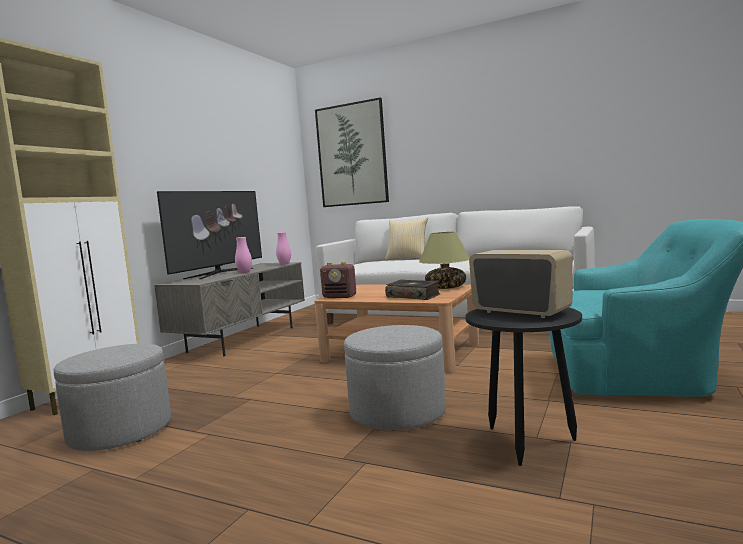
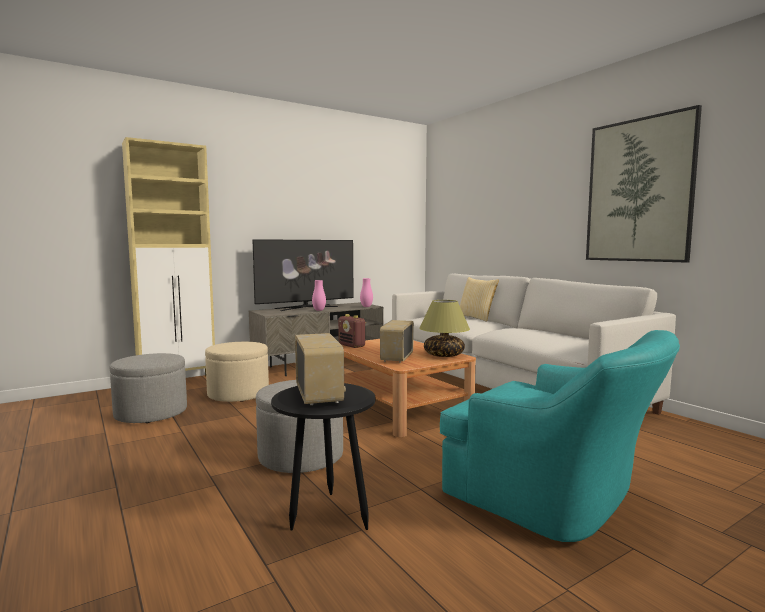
camera: 30 degrees right, 0 degrees up
picture [315,97,389,207] -> picture moved to [586,105,702,263]
book [385,280,440,300] -> radio [380,320,414,363]
none -> beige ottoman [205,342,269,402]

